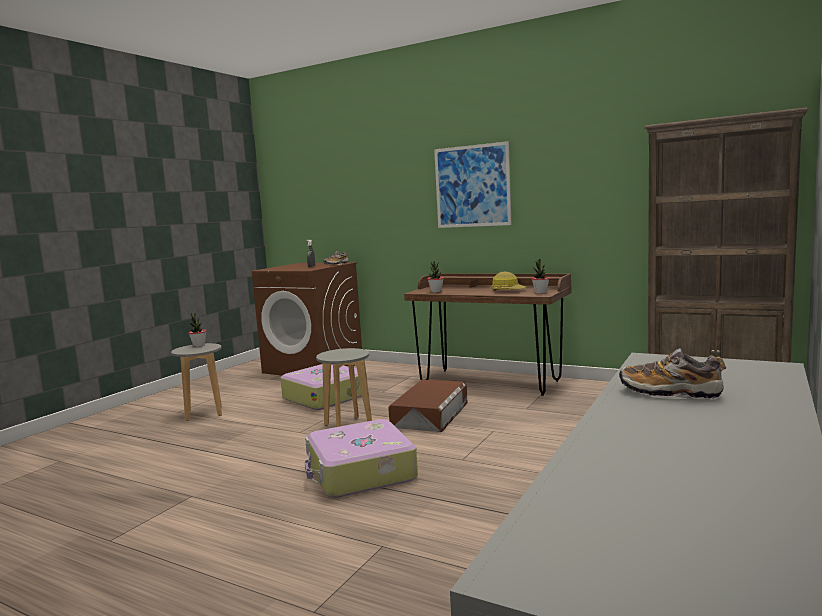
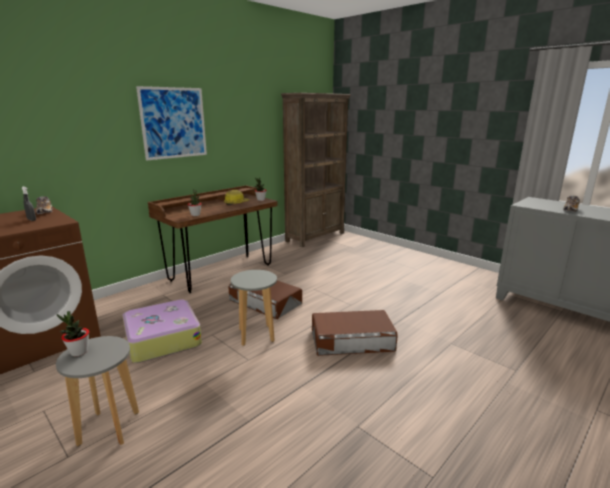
camera: 75 degrees left, 10 degrees up
suitcase [305,419,418,498] -> brown storage box [312,310,398,356]

